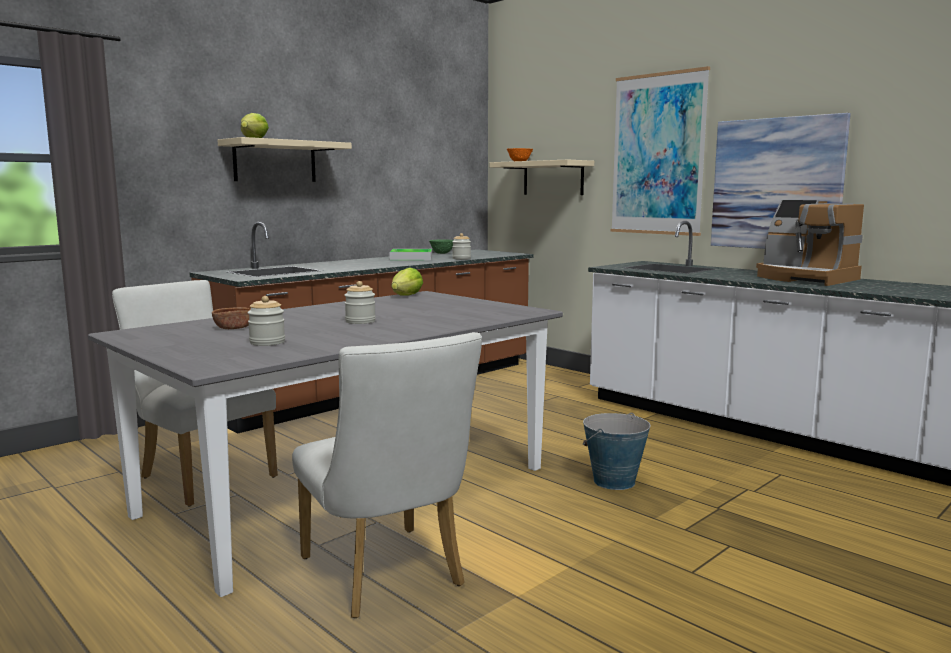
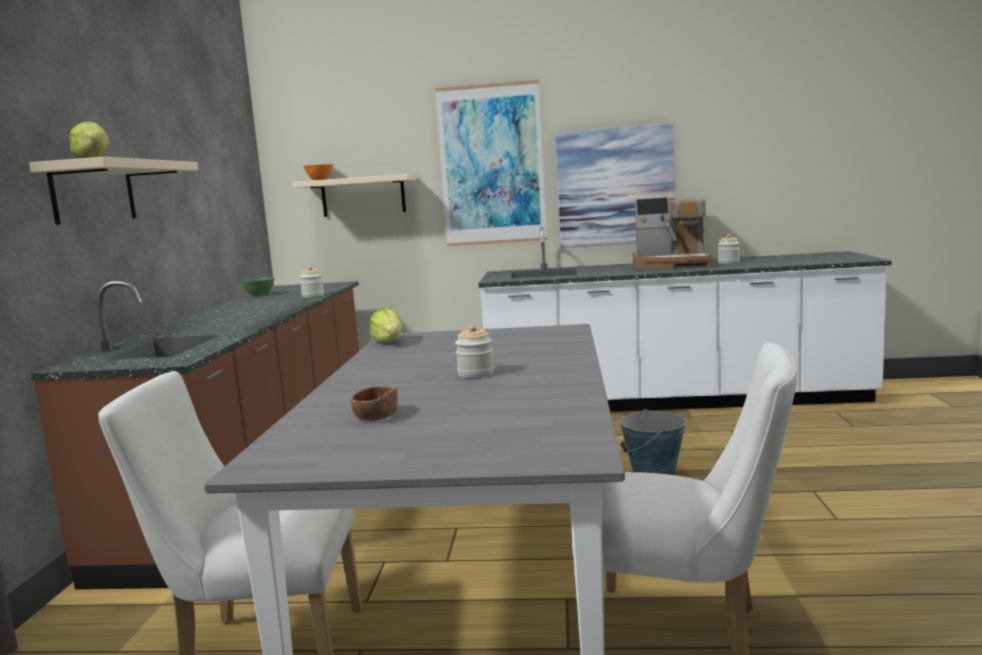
camera: 40 degrees left, 0 degrees up
jar [248,296,285,346] -> jar moved to [718,234,740,264]
tray [389,249,432,260] -> none

